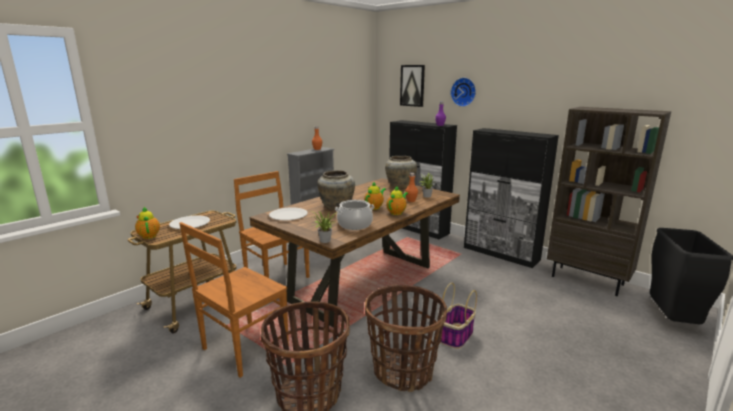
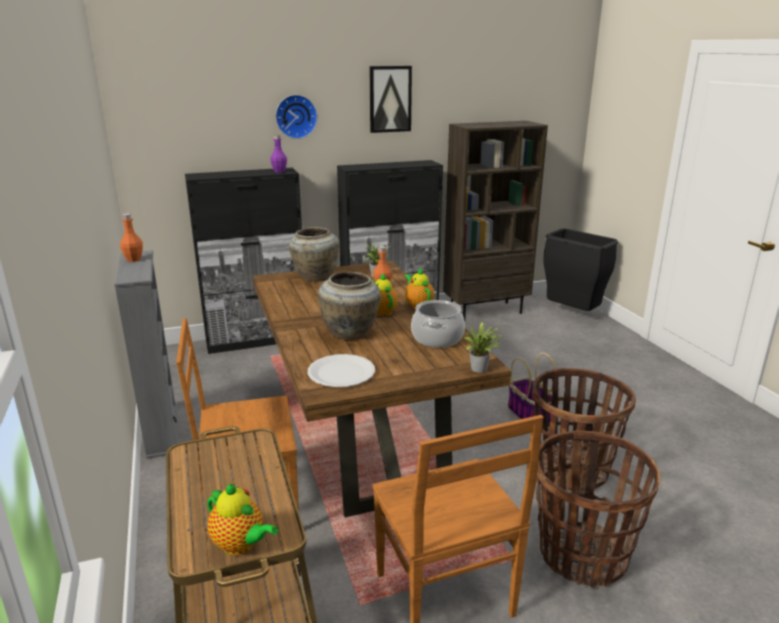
camera: 60 degrees left, 5 degrees up
teapot [135,206,160,239] -> teapot turned 150 degrees counterclockwise [207,483,278,555]
white plate [169,215,210,229] -> none
picture [400,65,425,107] -> picture moved to [369,66,412,133]

